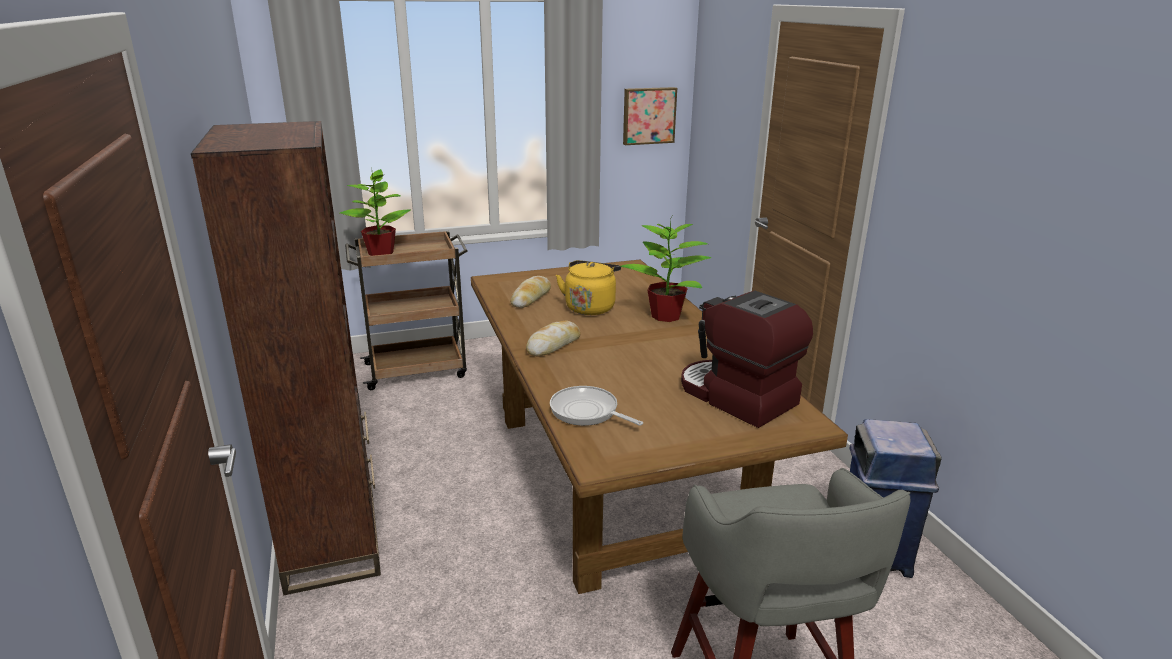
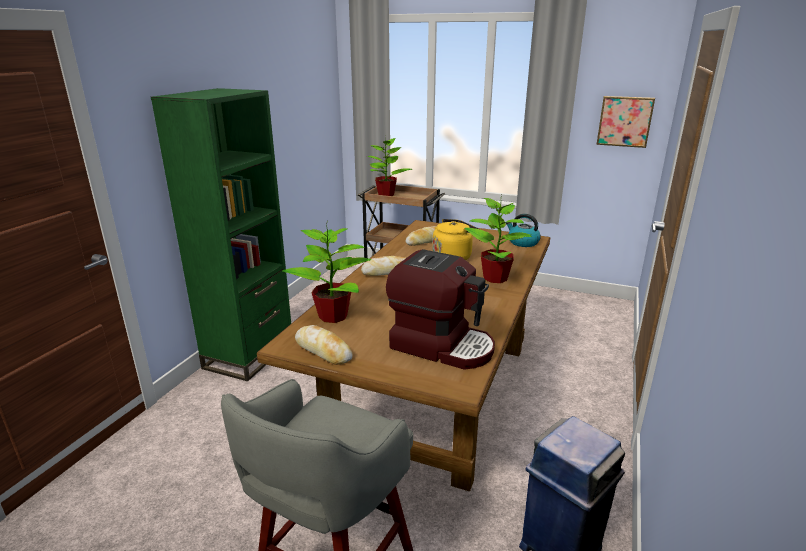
camera: 40 degrees right, 0 degrees up
brown bookcase [191,121,381,595] -> green bookcase [151,88,291,381]
frying pan [550,386,643,426] -> potted plant [282,220,371,323]
coffee machine [681,291,813,428] -> coffee machine turned 120 degrees clockwise [386,249,495,370]
none -> bread [295,325,353,365]
none -> kettle [506,214,541,247]

